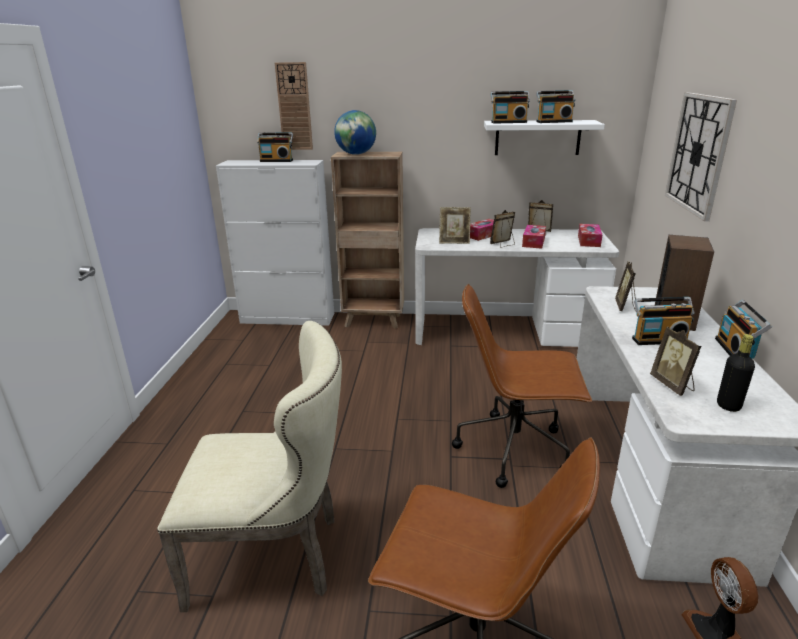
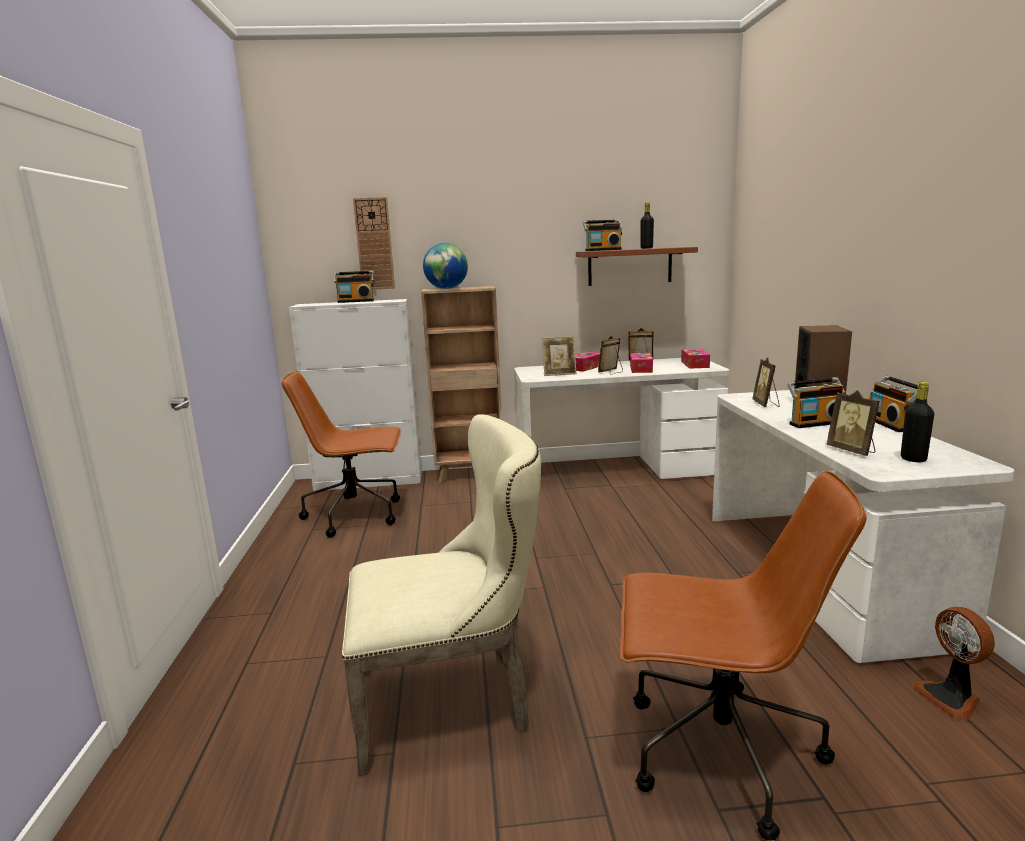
camera: 10 degrees left, 10 degrees down
brown office chair [452,284,592,488] -> brown office chair moved to [281,371,402,538]
white shelf [484,120,605,155] -> brown shelf [576,247,698,286]
radio [536,90,575,123] -> black bottle [640,203,654,249]
wall clock [665,92,737,221] -> none

